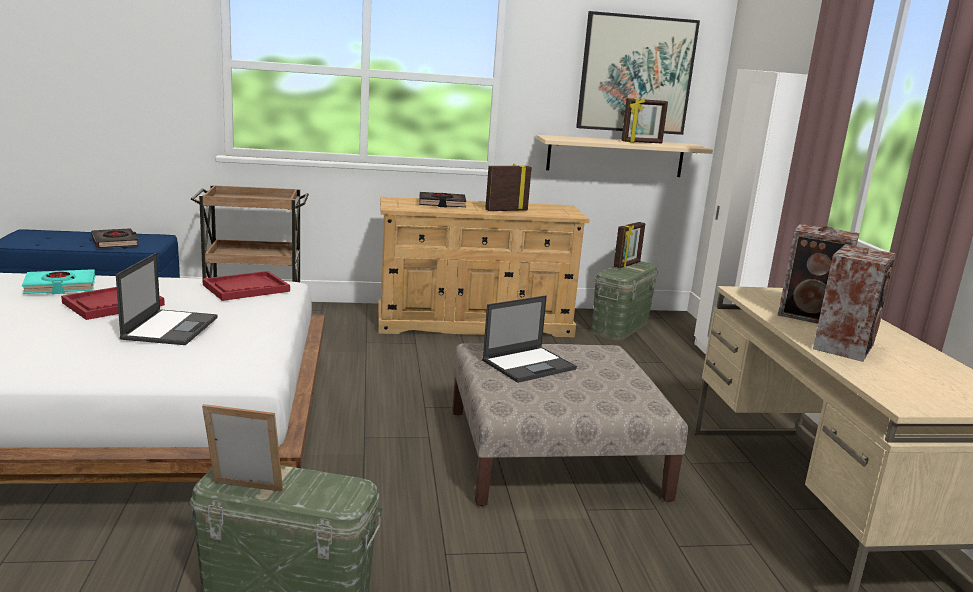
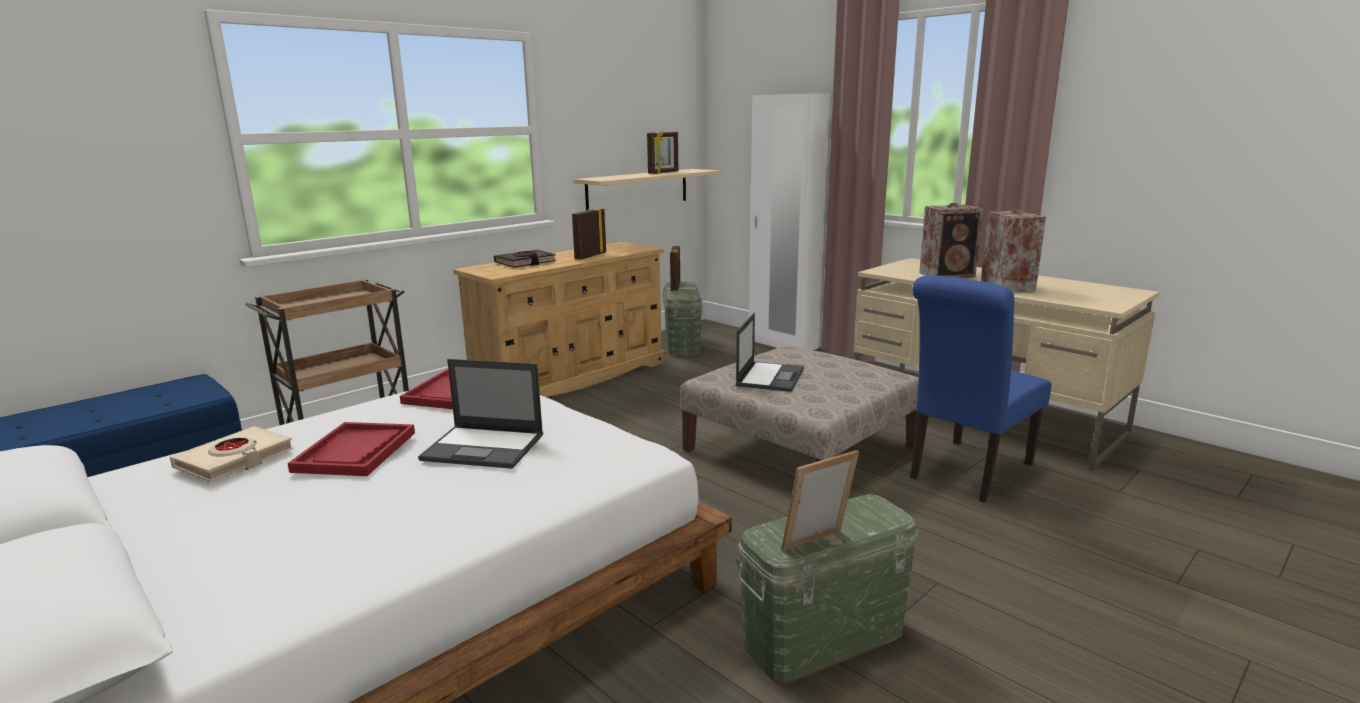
camera: 35 degrees left, 0 degrees up
turquoise book [22,269,95,294] -> beige book [170,426,294,483]
black book [91,228,139,248] -> none
laptop [116,253,217,345] -> laptop turned 135 degrees clockwise [418,359,543,469]
picture [576,11,700,135] -> none
none -> blue chair [910,276,1051,503]

